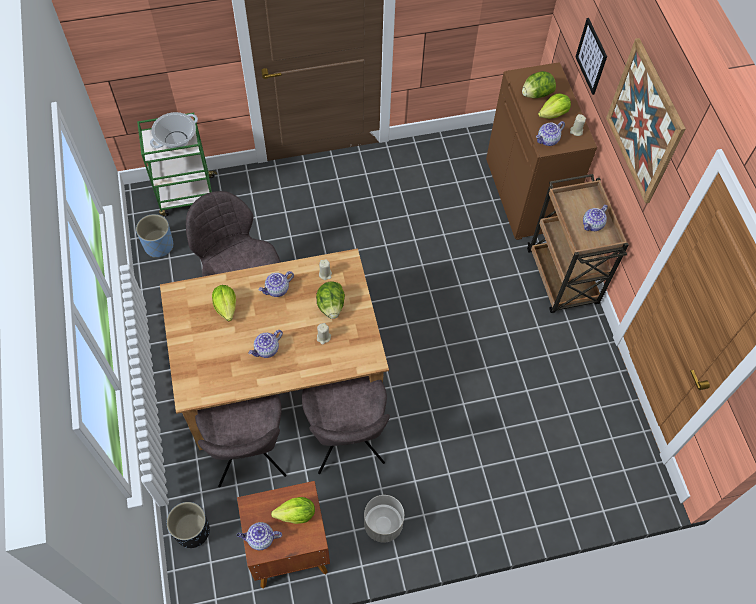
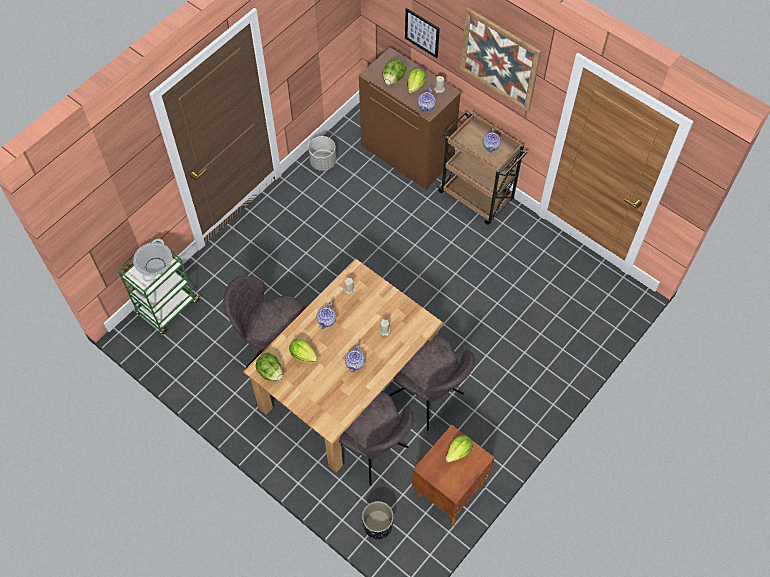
camera: 35 degrees left, 0 degrees up
blue planter [136,214,173,258] -> none
teapot [237,522,282,550] -> none
lettuce [316,282,345,319] -> lettuce moved to [256,352,283,381]
grey planter [364,495,404,543] -> grey planter moved to [308,136,336,171]

